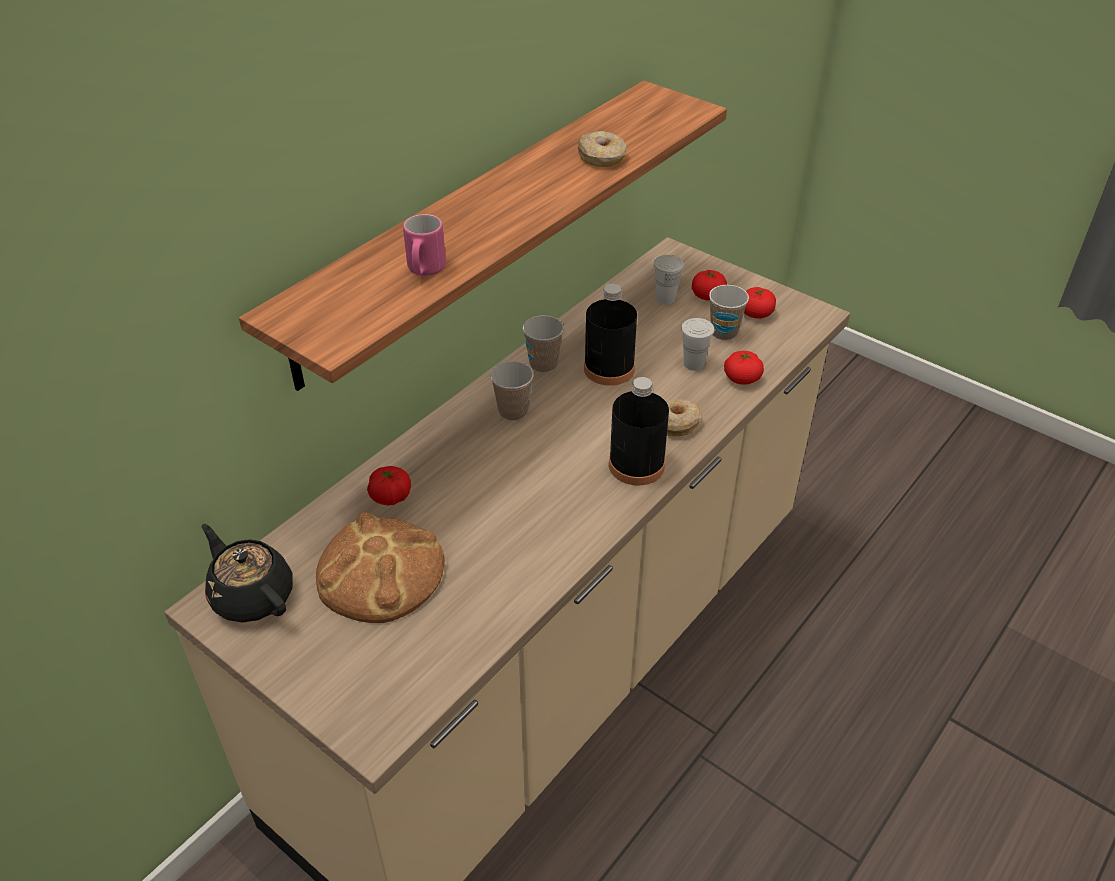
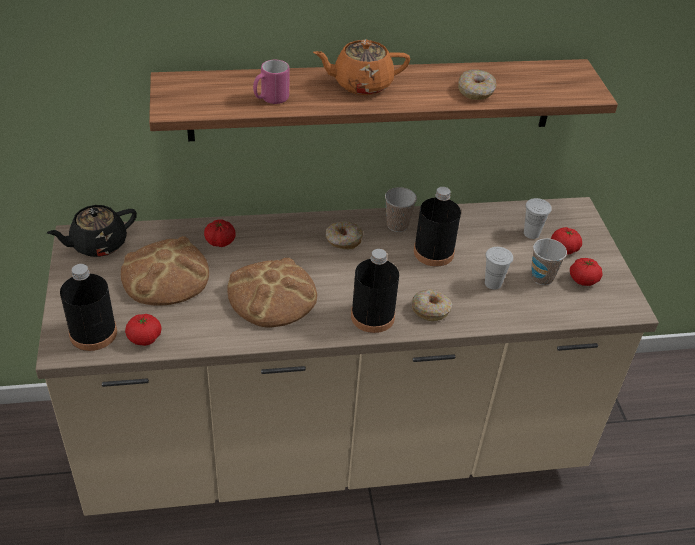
camera: 40 degrees right, 0 degrees up
black teapot [201,524,293,623] -> black teapot turned 120 degrees counterclockwise [47,205,137,257]
cup [490,361,534,421] -> donut [326,221,363,250]
tomato [724,351,764,385] -> tomato moved to [125,314,162,346]
none -> black bottle [60,264,117,351]
none -> bread [228,257,317,328]
none -> orange teapot [313,40,410,95]

